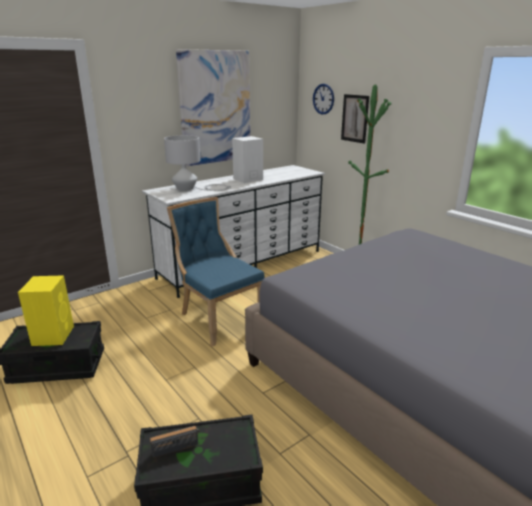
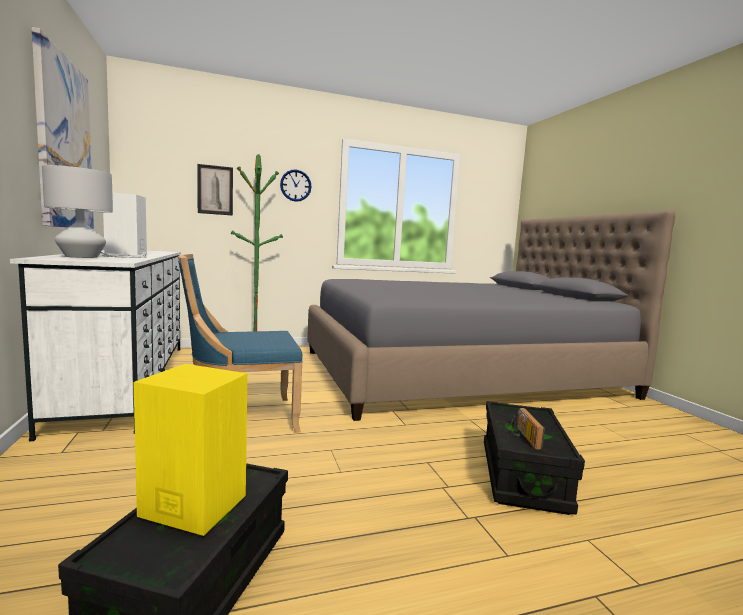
camera: 70 degrees left, 15 degrees down
wall clock [313,84,334,115] -> wall clock moved to [280,169,311,202]

